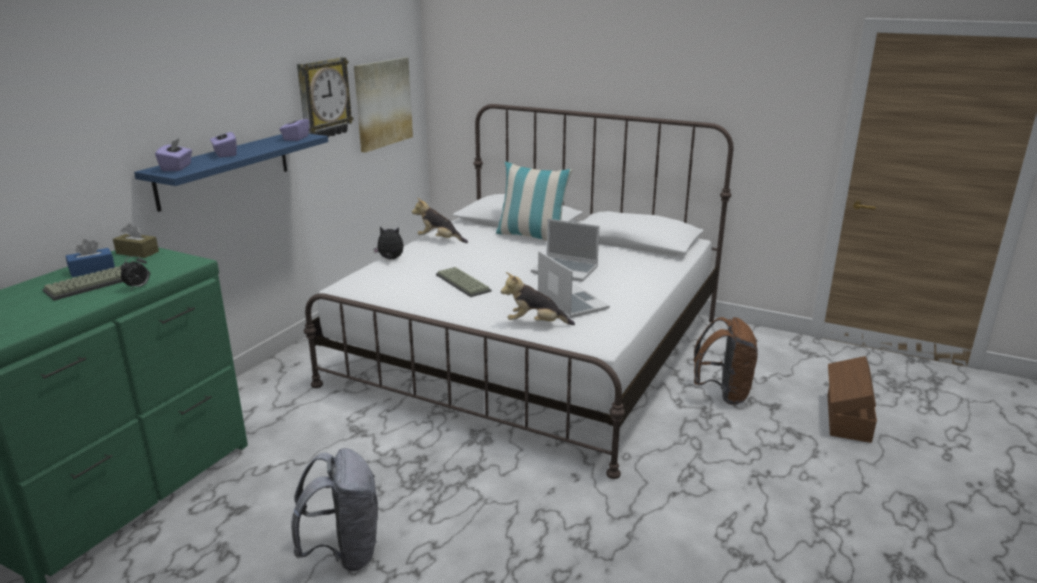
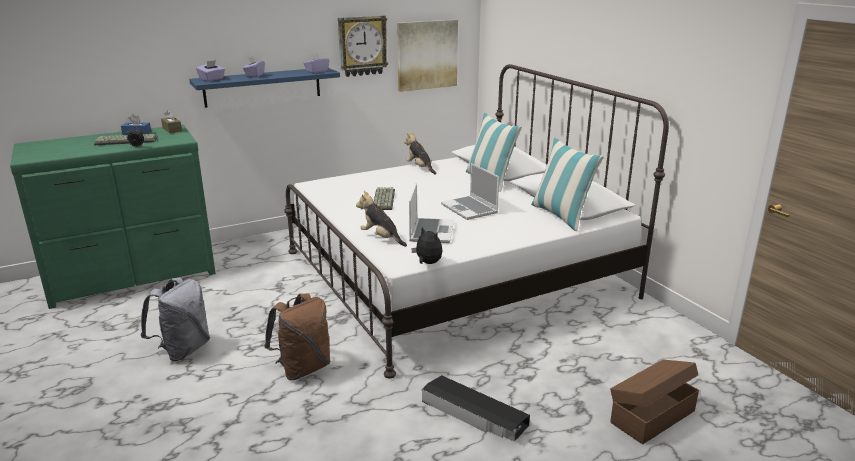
camera: 35 degrees right, 0 degrees up
plush toy [373,227,404,259] -> plush toy moved to [411,227,443,264]
brown backpack [694,317,758,405] -> brown backpack moved to [264,293,331,380]
none -> black storage box [422,375,530,442]
none -> pillow [531,138,604,231]

